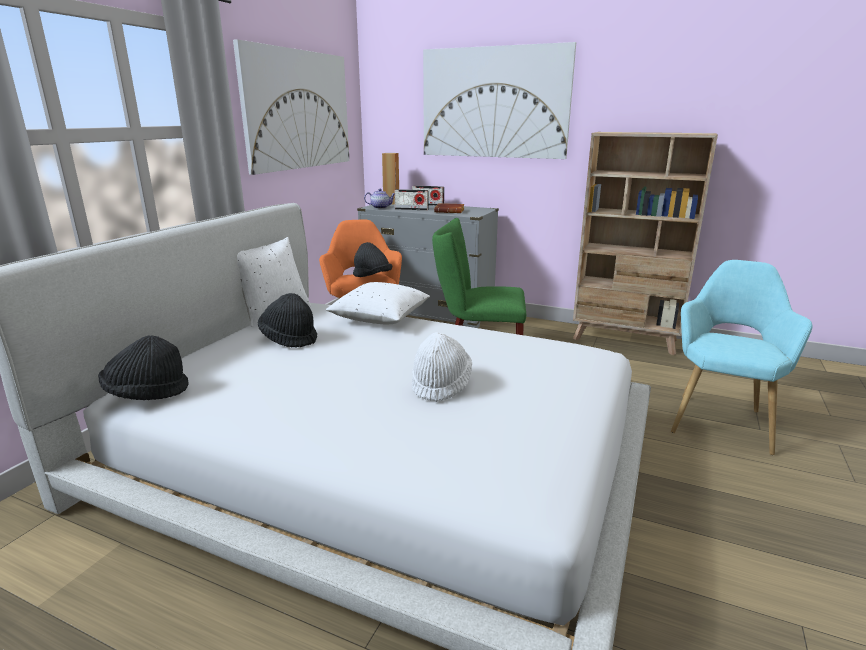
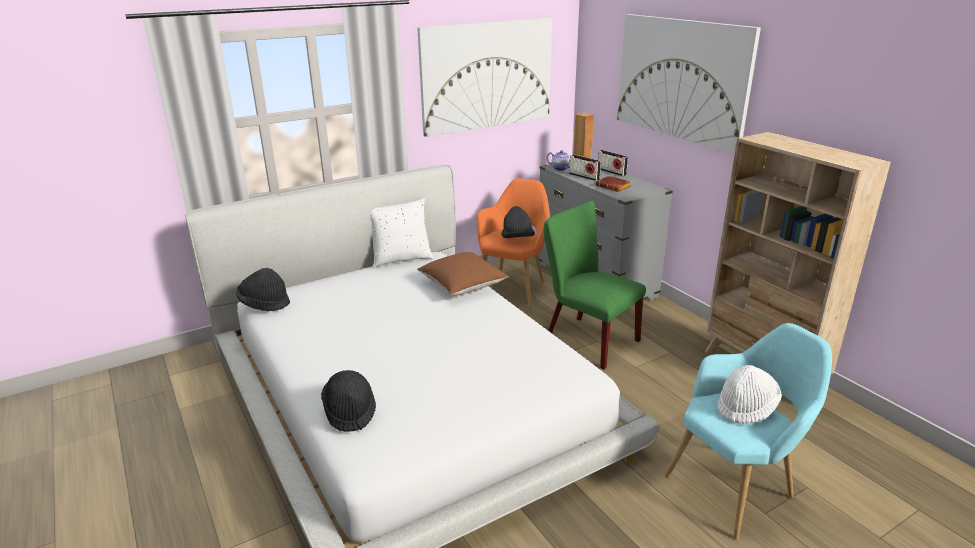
camera: 35 degrees right, 5 degrees up
black hat [258,293,317,347] -> black hat moved to [321,370,376,432]
white pillow [326,282,430,324] -> brown pillow [417,252,509,296]
white hat [412,332,472,402] -> white hat moved to [717,365,782,424]

